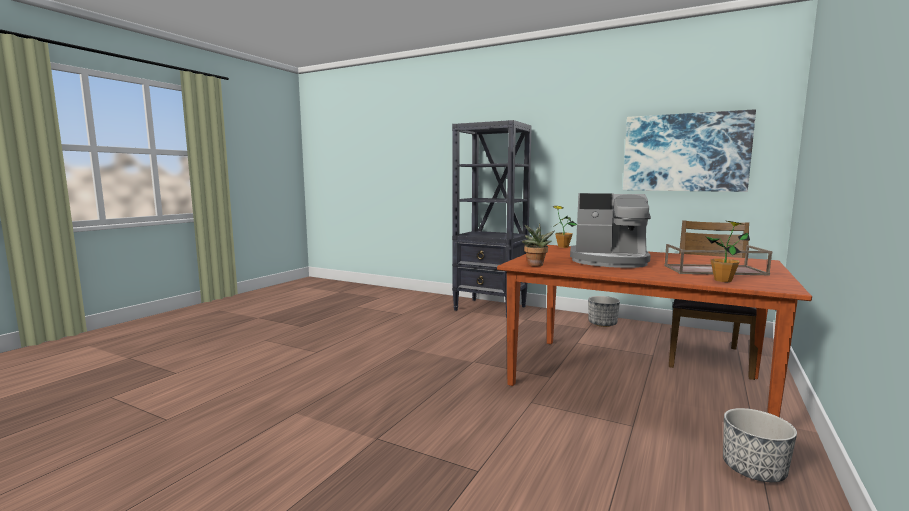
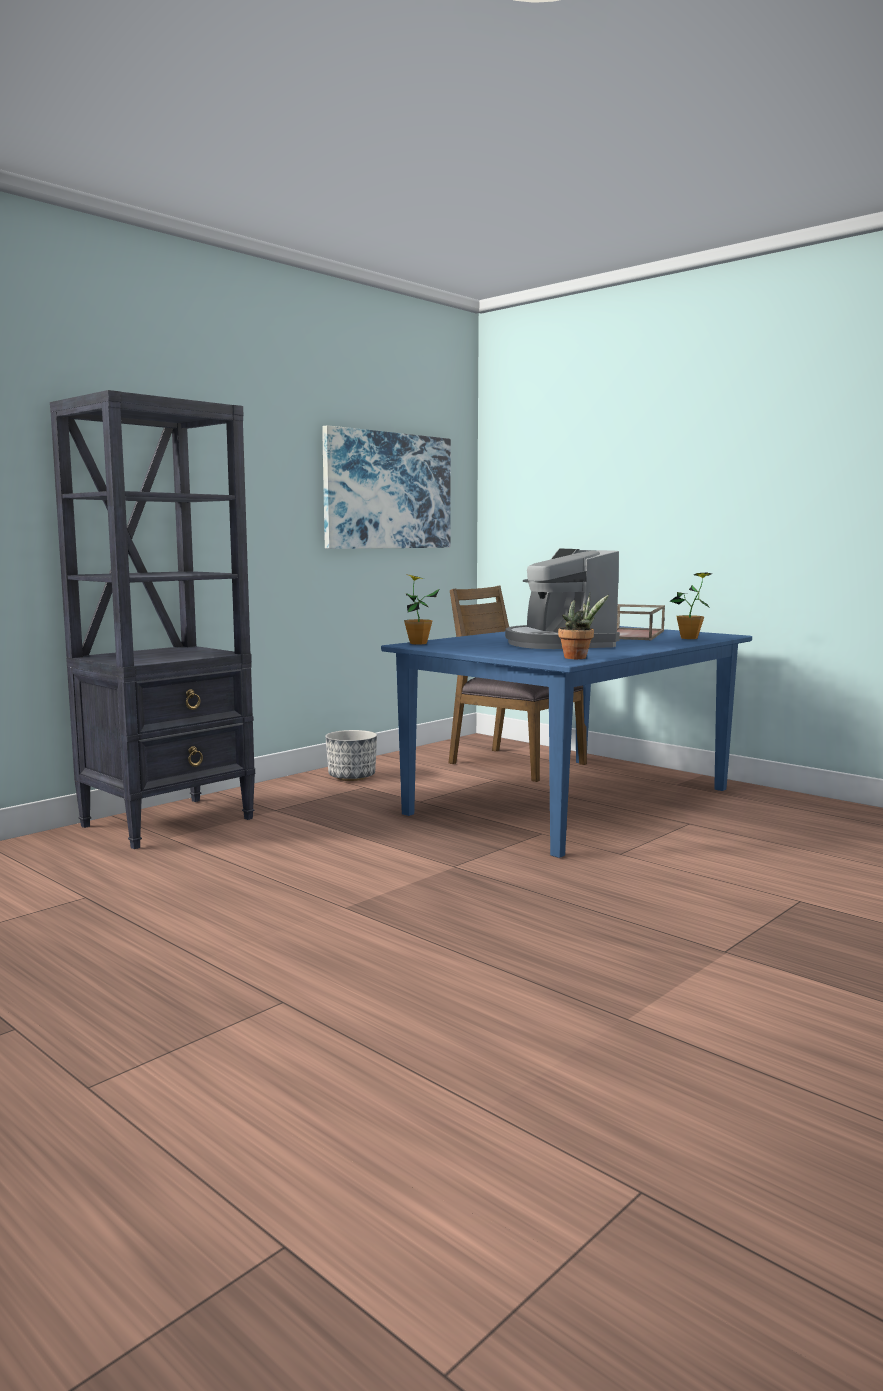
camera: 75 degrees left, 0 degrees up
brown dining table [497,245,812,417] -> blue dining table [381,626,752,858]
coffee machine [570,193,651,268] -> coffee machine turned 135 degrees clockwise [505,549,620,649]
planter [723,408,797,482] -> none

